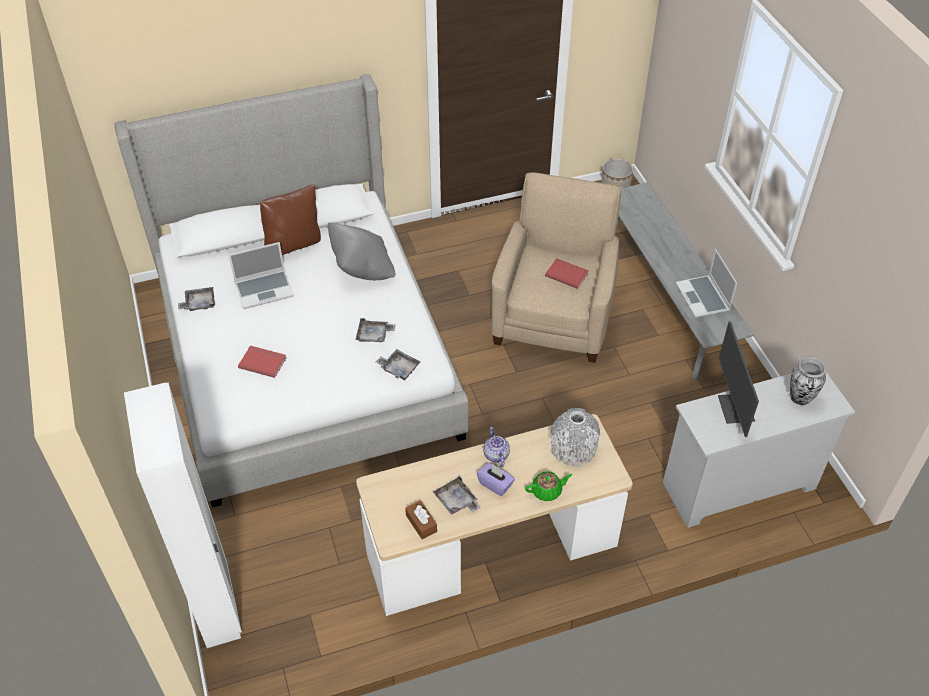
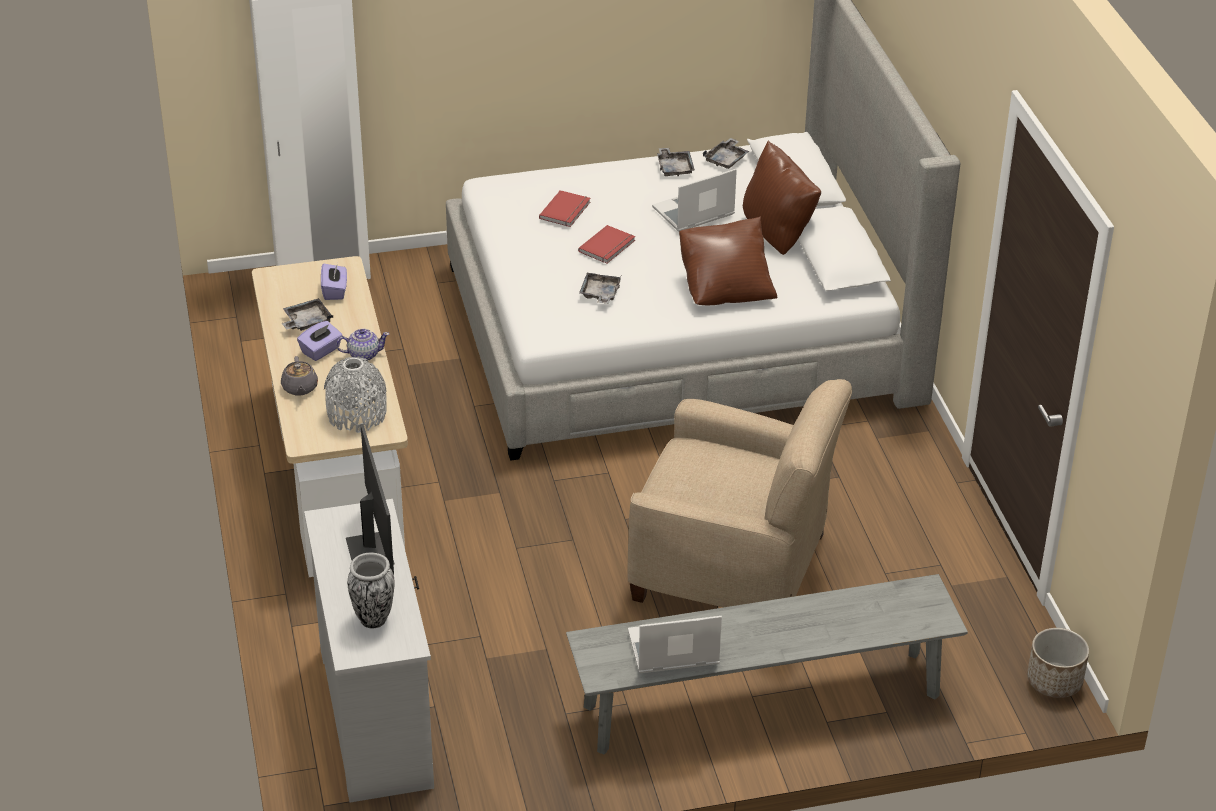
camera: 95 degrees right, 10 degrees down
laptop [229,242,294,309] -> laptop turned 75 degrees clockwise [652,169,737,232]
grey pillow [328,223,396,280] -> brown pillow [679,217,777,305]
grey tray [376,349,420,380] -> grey tray moved to [703,138,749,169]
brown tissue box [405,500,437,540] -> none
green teapot [525,471,573,501] -> grey teapot [281,356,318,395]
red book [545,258,589,289] -> red book moved to [578,225,635,263]
monitor [718,321,759,437] -> monitor turned 75 degrees clockwise [346,424,395,574]
none -> purple tissue box [321,264,347,300]

